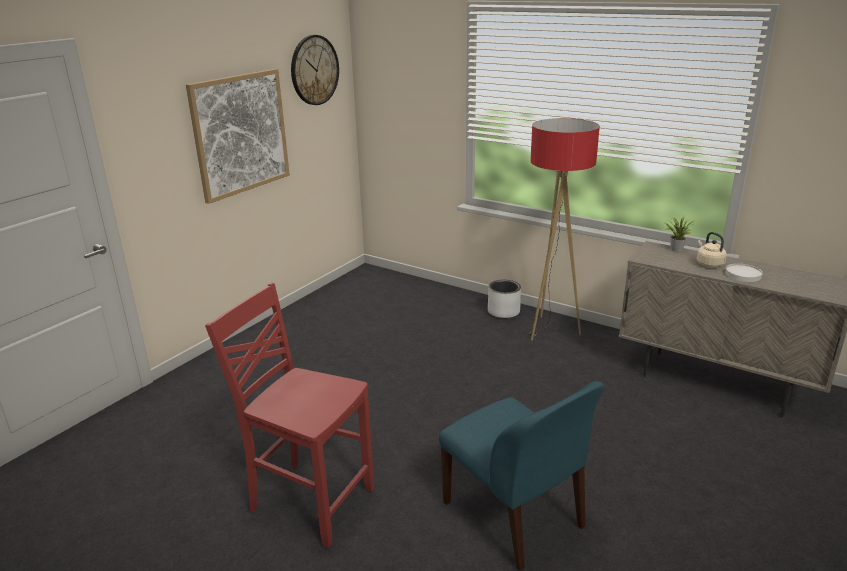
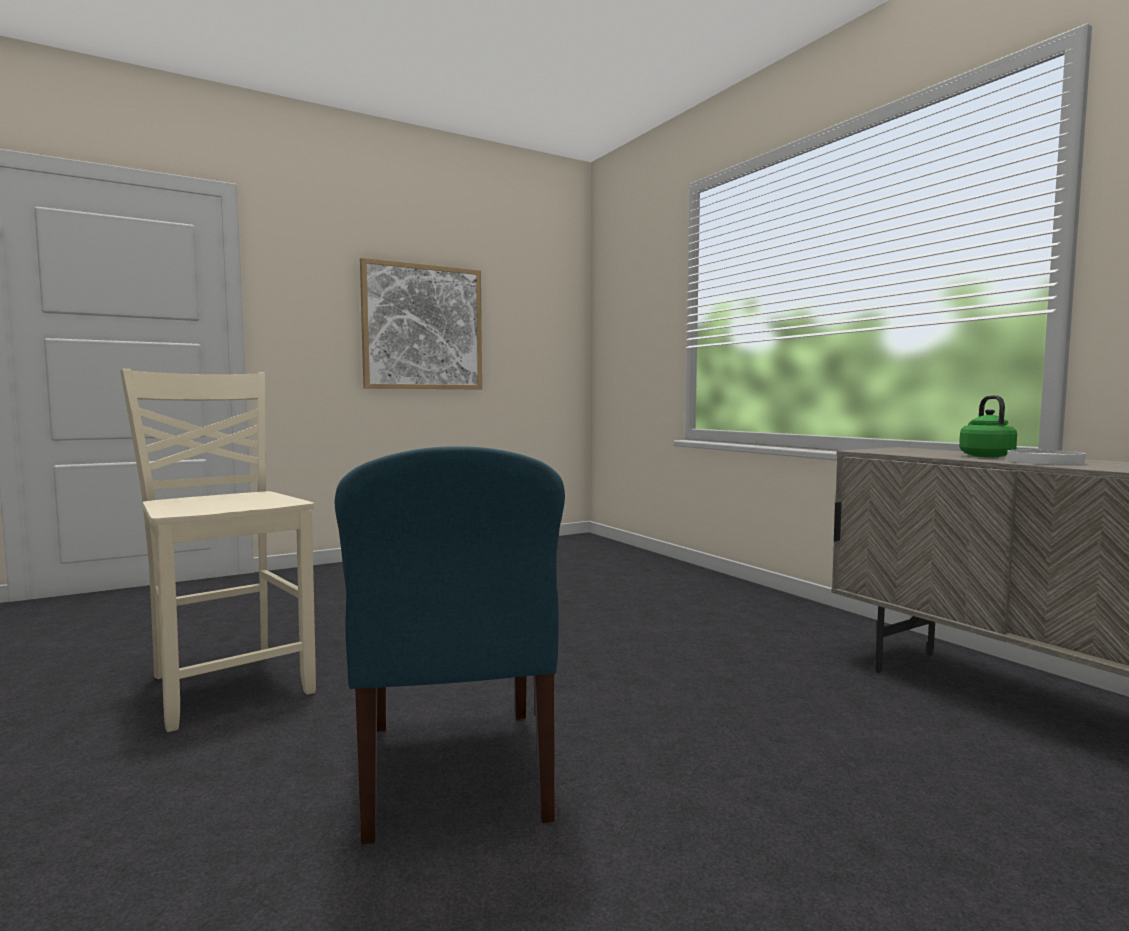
camera: 25 degrees right, 20 degrees down
red chair [205,283,374,548] -> beige chair [120,369,316,732]
wall clock [291,35,339,105] -> none
grey planter [488,280,521,318] -> none
floor lamp [529,118,600,341] -> none
potted plant [664,216,698,252] -> none
beige kettle [697,232,727,267] -> green kettle [959,395,1017,457]

